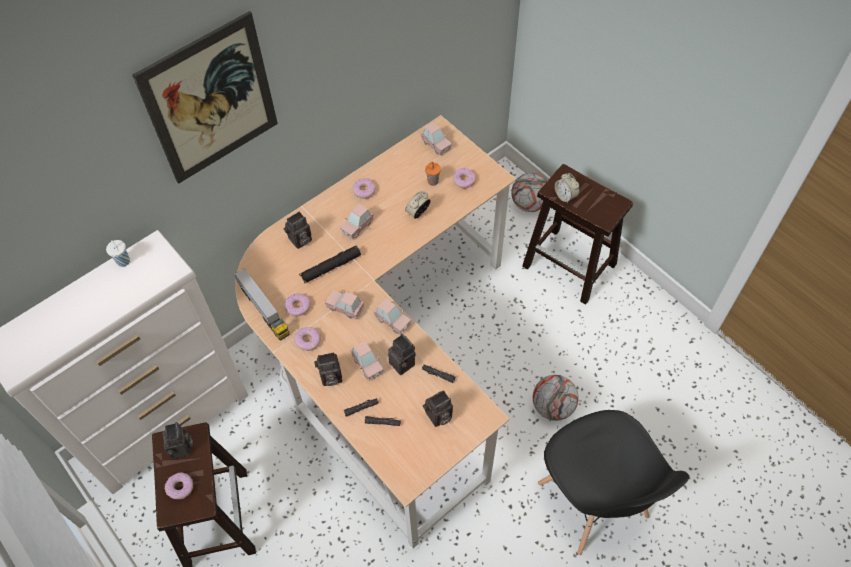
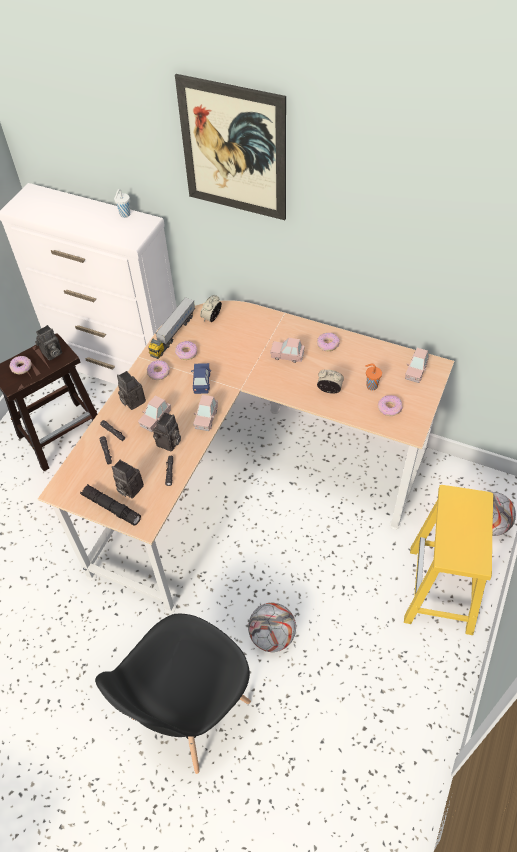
camera: 65 degrees right, 5 degrees down
camera [283,212,312,249] -> none
black flashlight [299,246,361,283] -> black flashlight moved to [80,484,141,526]
pink toy car [325,290,364,319] -> blue toy car [191,363,211,394]
brown stool [522,164,633,305] -> yellow stool [404,485,493,635]
alarm clock [555,173,580,204] -> alarm clock moved to [200,295,222,322]

